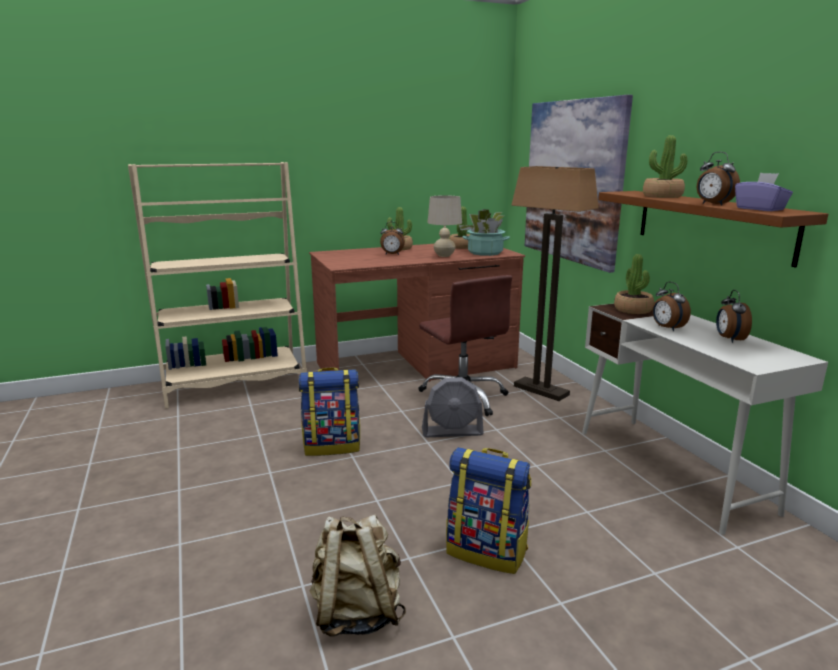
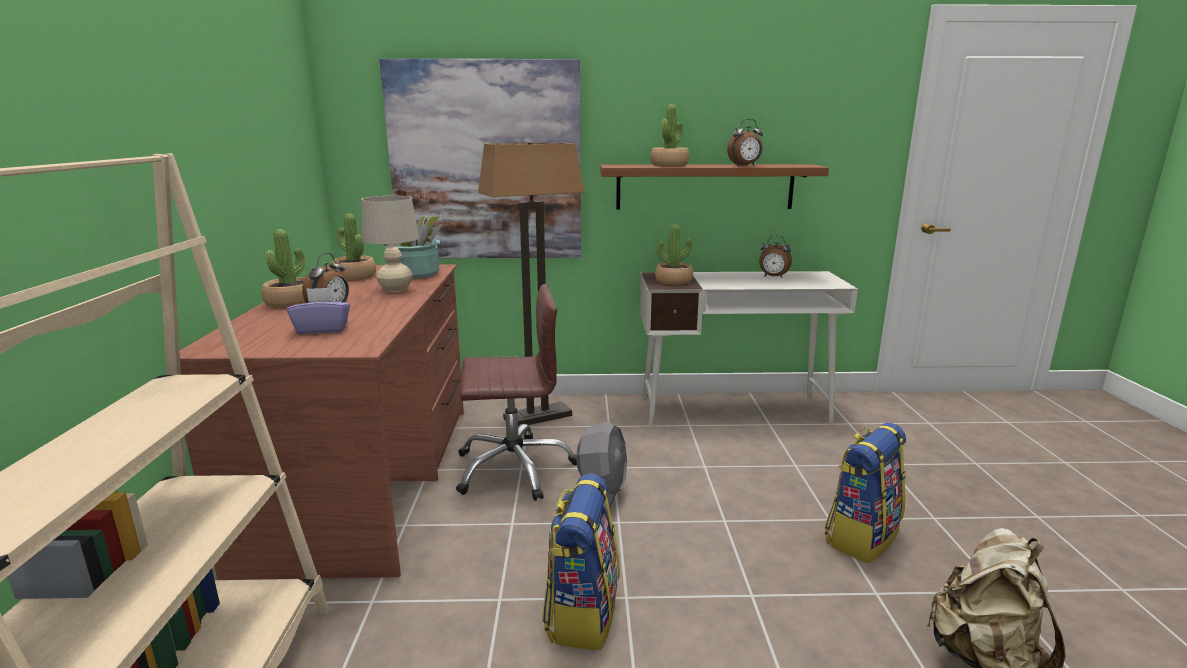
camera: 70 degrees left, 0 degrees up
alarm clock [652,282,691,331] -> none
purple tissue box [735,173,793,211] -> purple tissue box moved to [287,287,350,334]

